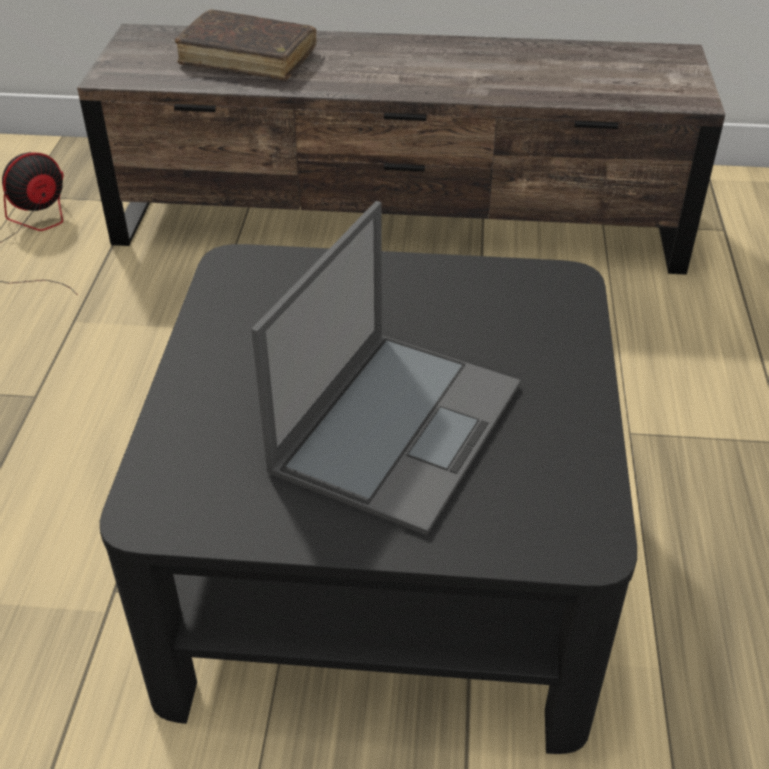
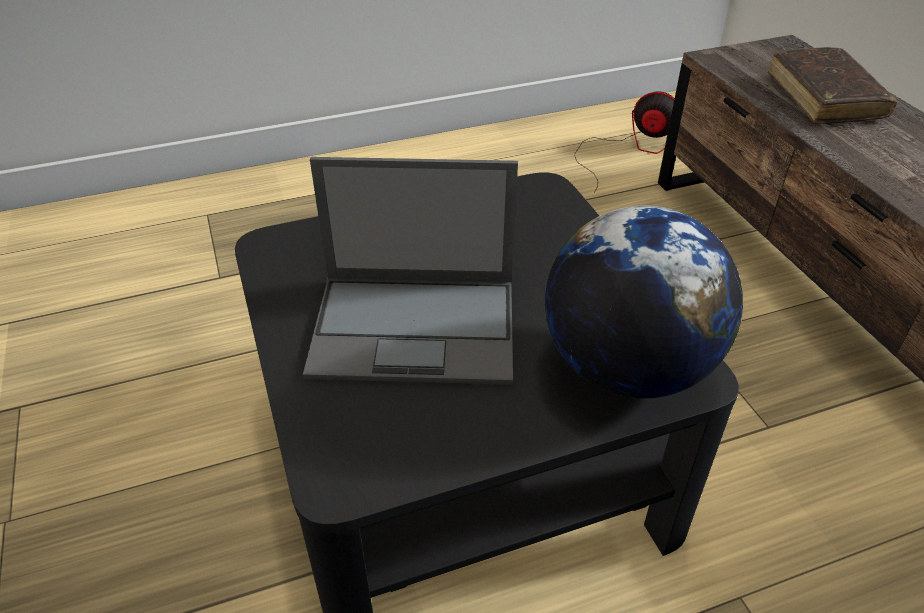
camera: 65 degrees right, 0 degrees up
none -> globe [545,206,743,398]

